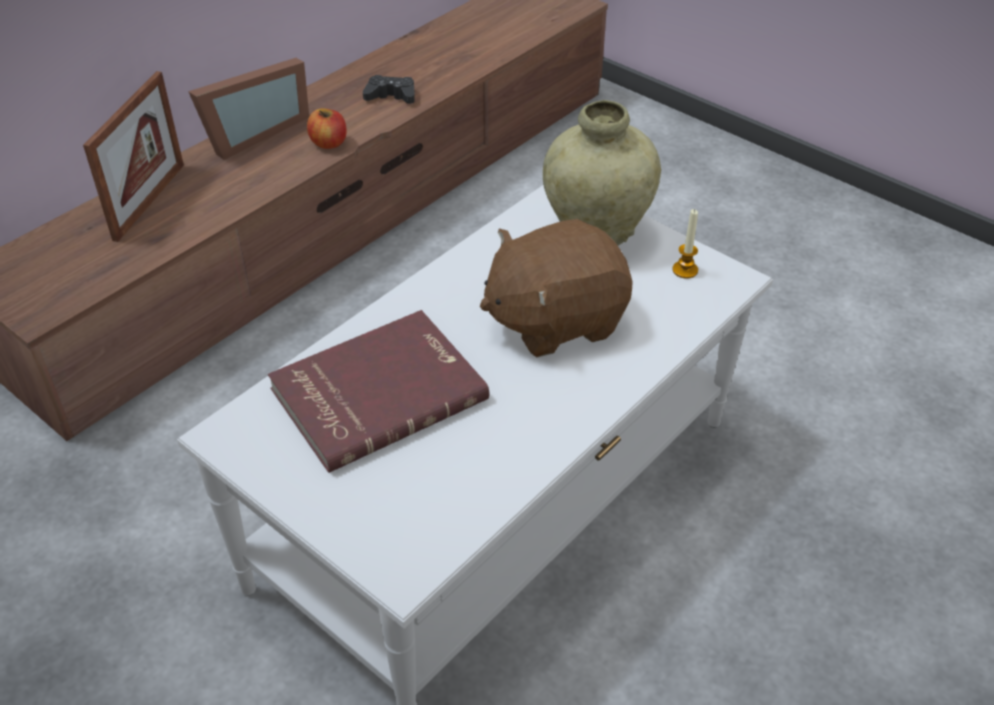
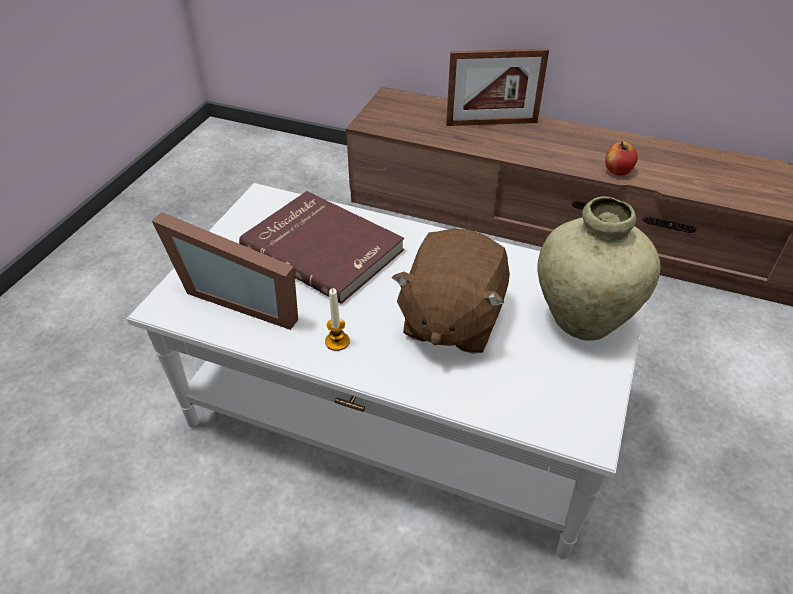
camera: 70 degrees right, 0 degrees up
picture frame [188,58,309,160] -> picture frame moved to [152,212,298,330]
black game controller [363,75,415,104] -> none
brown plush toy [480,219,633,357] -> brown plush toy turned 120 degrees counterclockwise [392,228,510,354]
candle [672,209,698,279] -> candle moved to [325,288,350,351]

